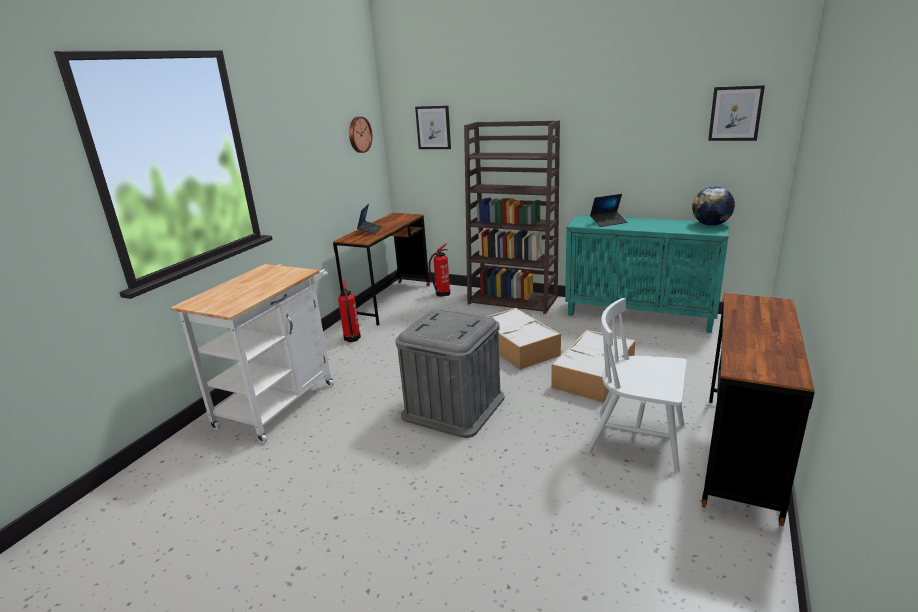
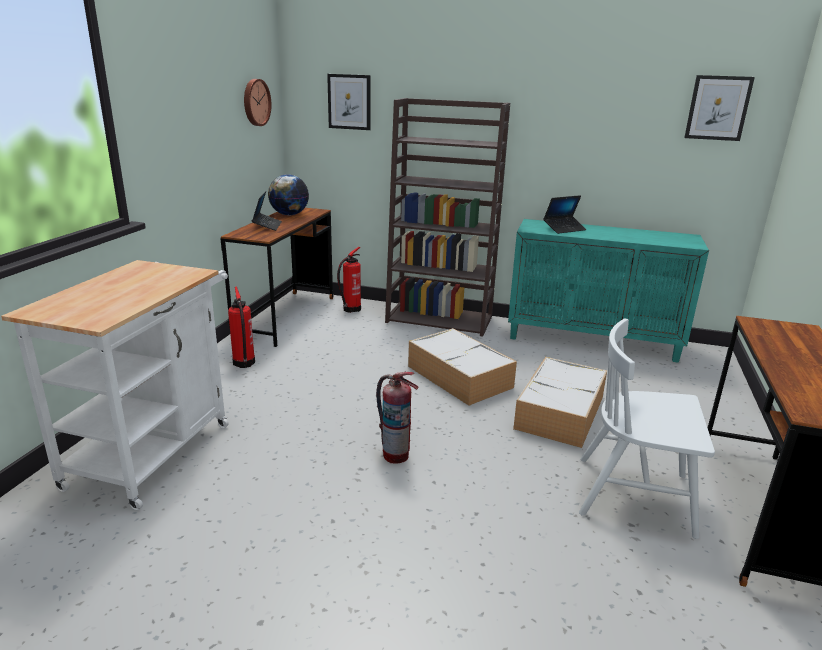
camera: 10 degrees left, 0 degrees up
grey storage box [395,308,504,438] -> fire extinguisher [376,372,419,463]
globe [692,186,735,226] -> globe moved to [268,174,309,215]

